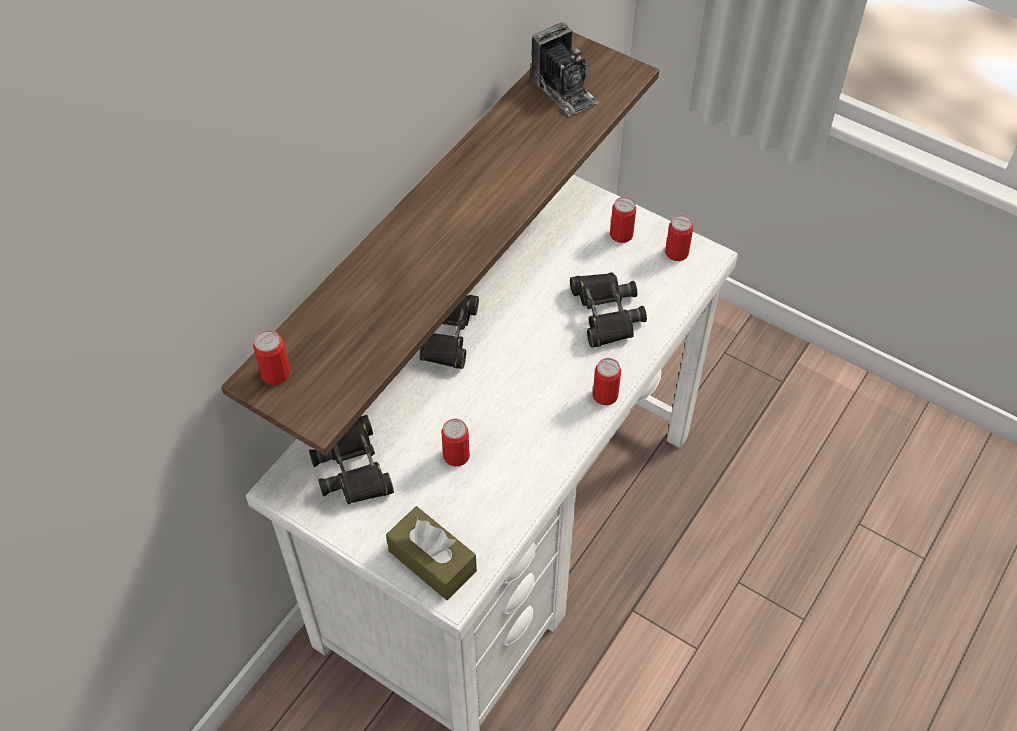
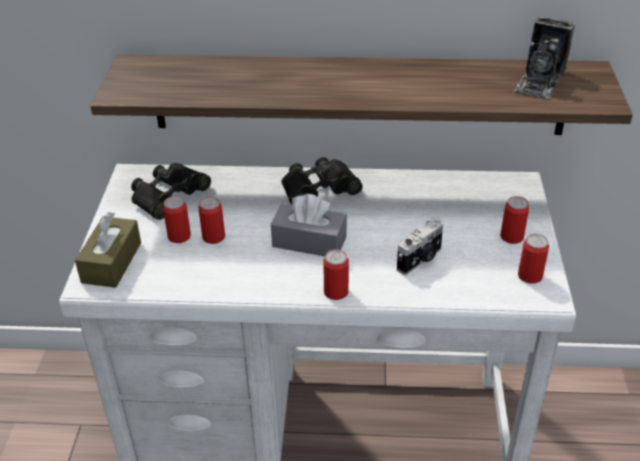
camera: 60 degrees right, 15 degrees down
can [253,330,291,385] -> can moved to [163,196,191,243]
black binoculars [570,272,647,348] -> camera [397,219,443,275]
none -> grey tissue box [271,194,347,256]

